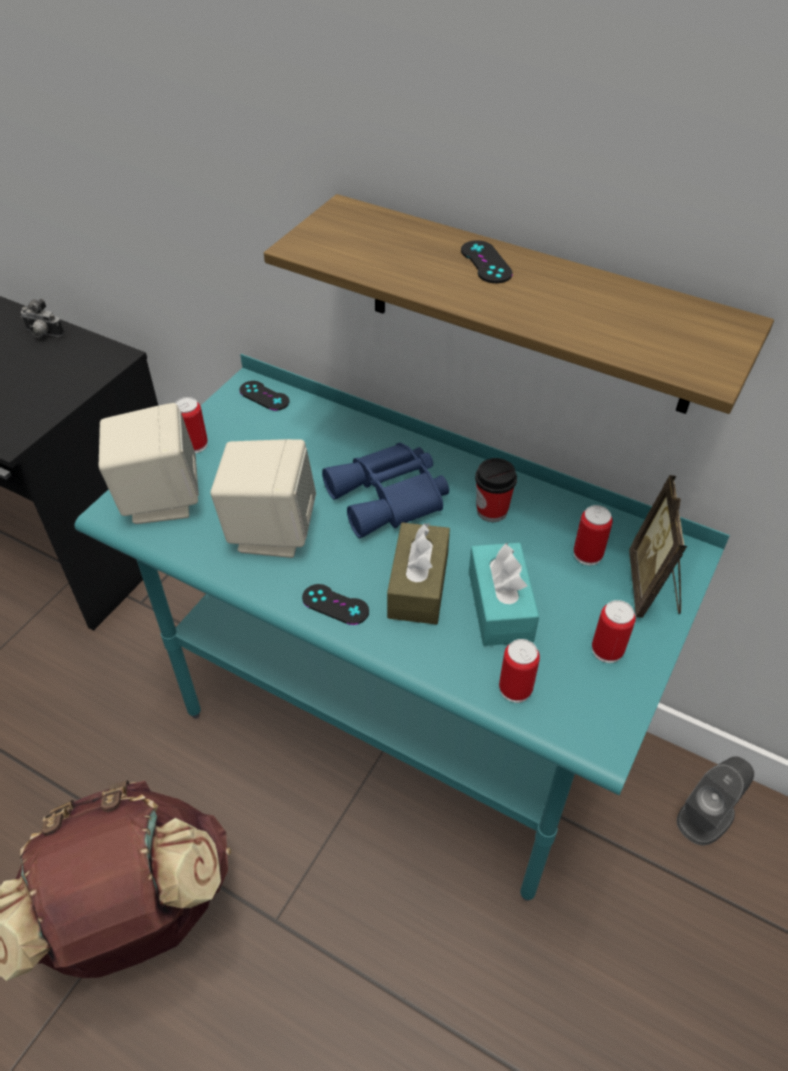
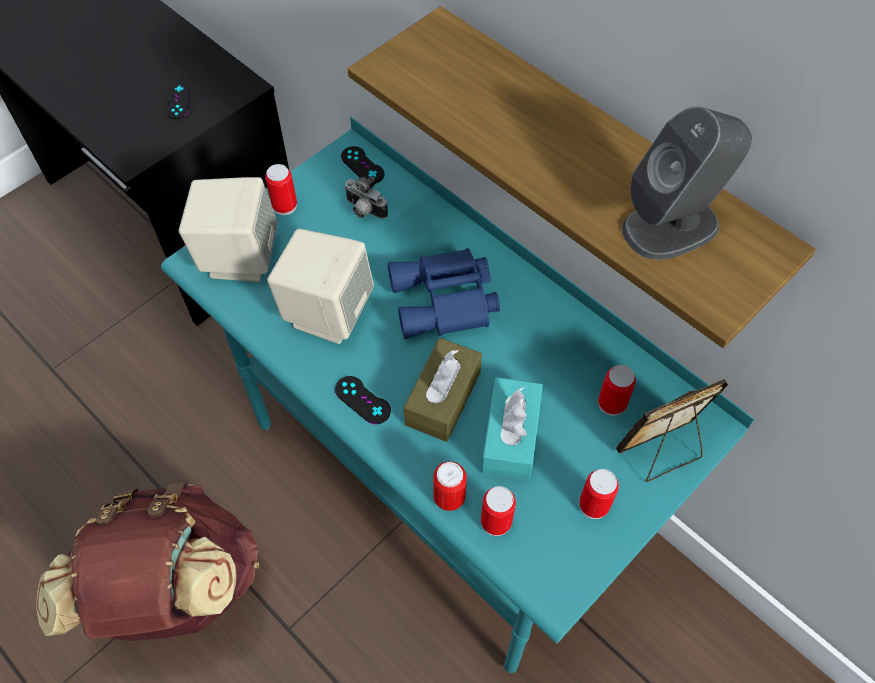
camera: 15 degrees right, 10 degrees up
camera [21,298,64,337] -> camera moved to [344,176,388,219]
black game controller [461,240,513,283] -> black game controller moved to [166,82,190,119]
cup [475,458,517,522] -> none
picture frame [629,475,687,618] -> picture frame turned 45 degrees clockwise [616,379,728,482]
grey speaker [677,756,754,846] -> grey speaker moved to [622,107,752,260]
none -> can [433,461,467,511]

